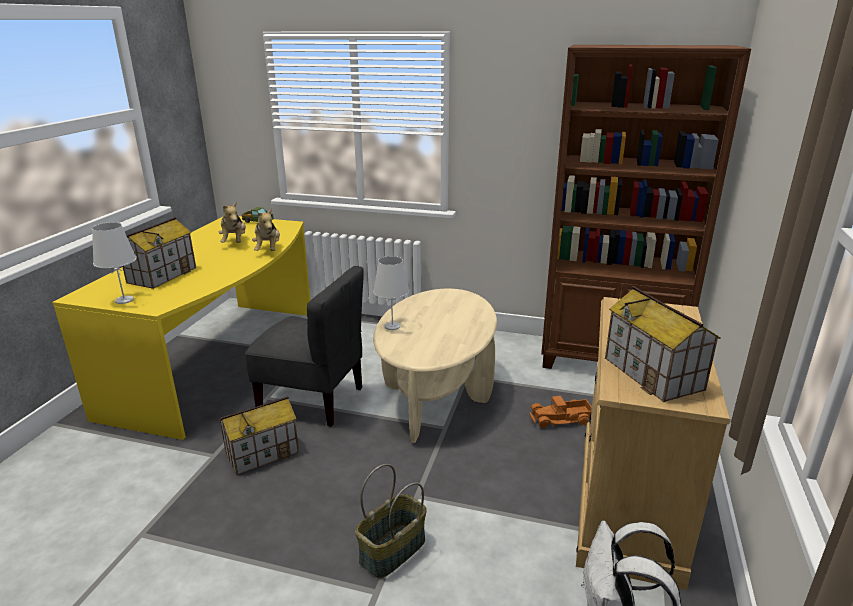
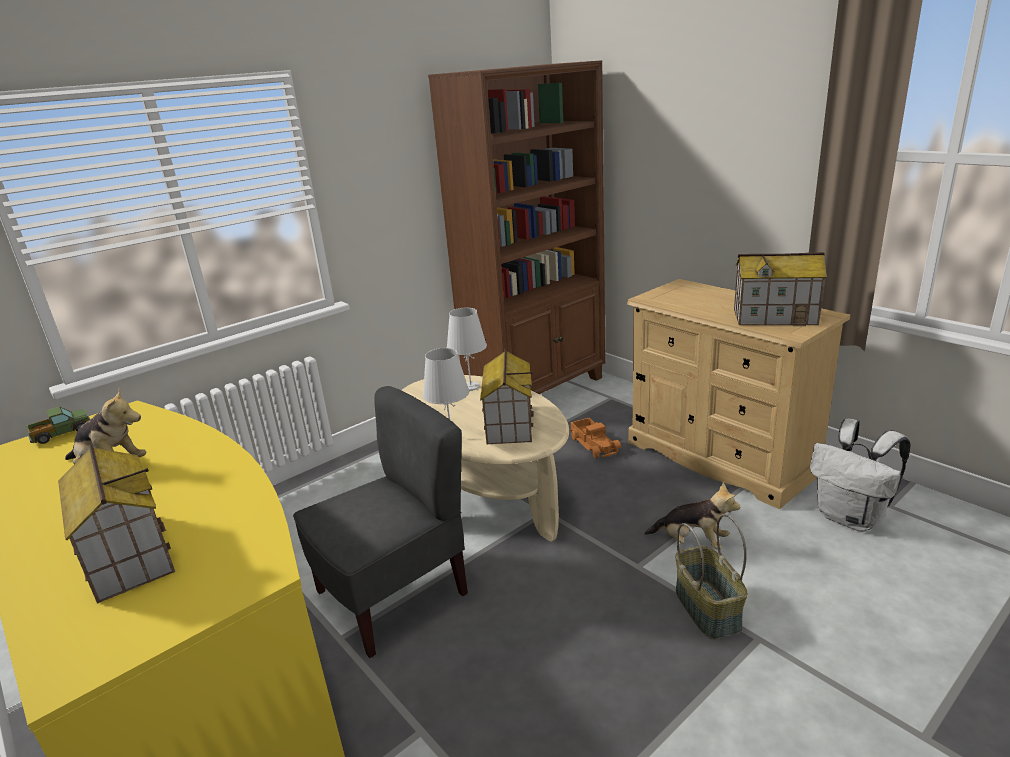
camera: 55 degrees left, 0 degrees up
white table lamp [92,222,137,304] -> white table lamp moved to [447,308,487,391]
toy house [218,396,299,475] -> toy house moved to [480,349,534,445]
plush toy [252,208,280,251] -> plush toy moved to [644,482,740,549]
toy truck [529,396,592,428] -> toy truck turned 45 degrees counterclockwise [570,418,621,459]

